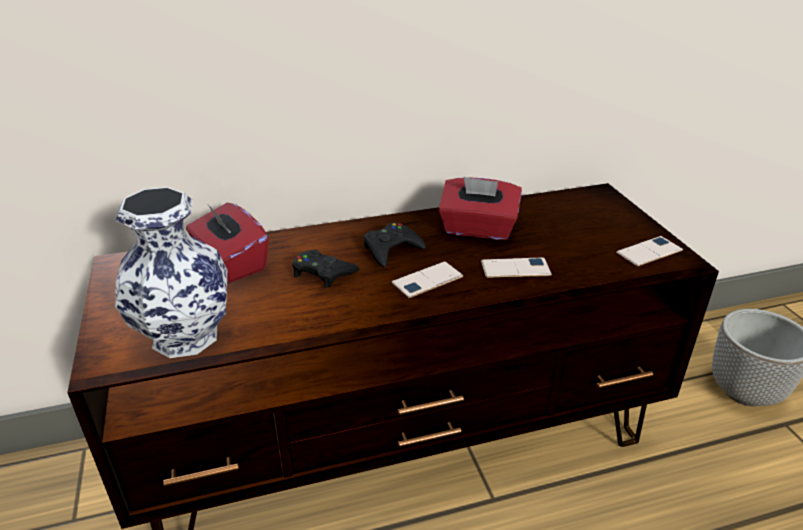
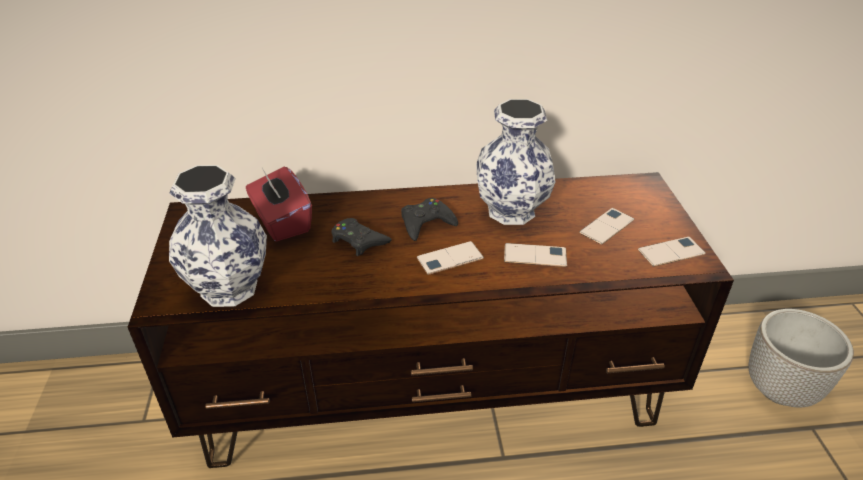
camera: 10 degrees right, 5 degrees up
red tissue box [439,177,522,240] -> vase [476,99,556,225]
none -> phone [579,208,634,245]

